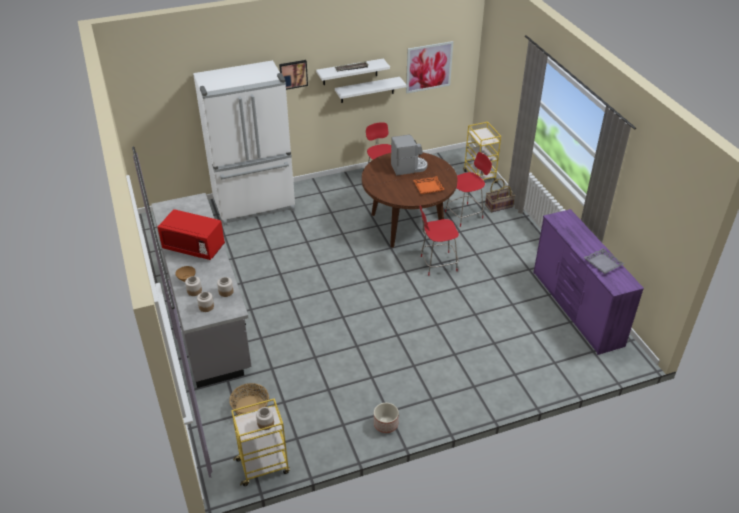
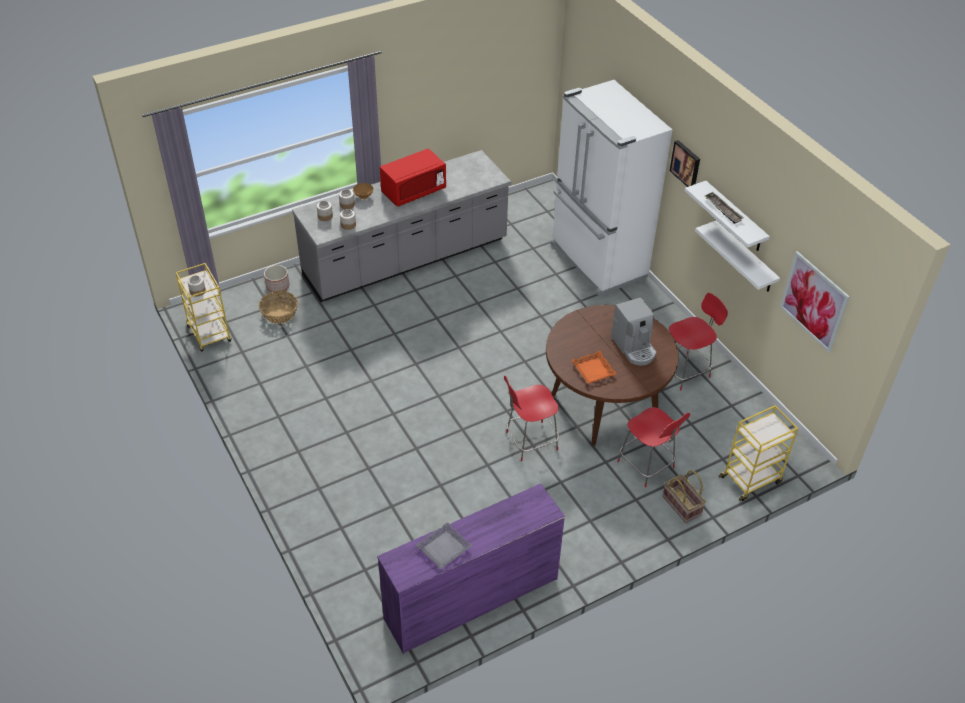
camera: 80 degrees right, 5 degrees up
red microwave [158,209,225,260] -> red microwave turned 135 degrees counterclockwise [380,148,446,207]
planter [374,403,399,433] -> planter moved to [264,265,289,293]
red chair [419,205,459,276] -> red chair turned 90 degrees counterclockwise [504,376,559,461]

